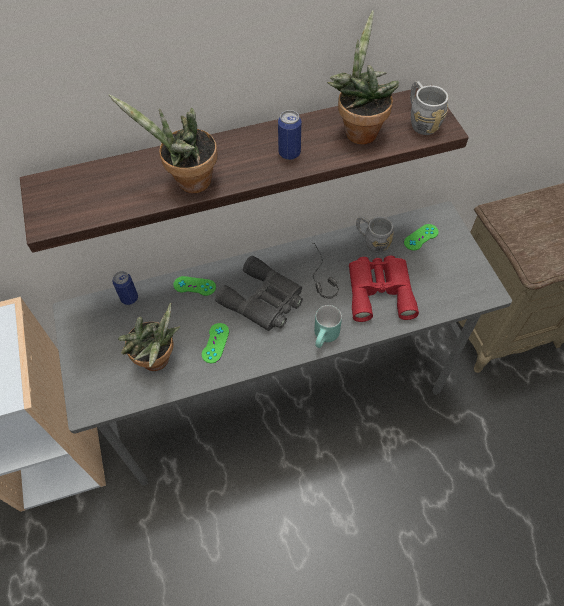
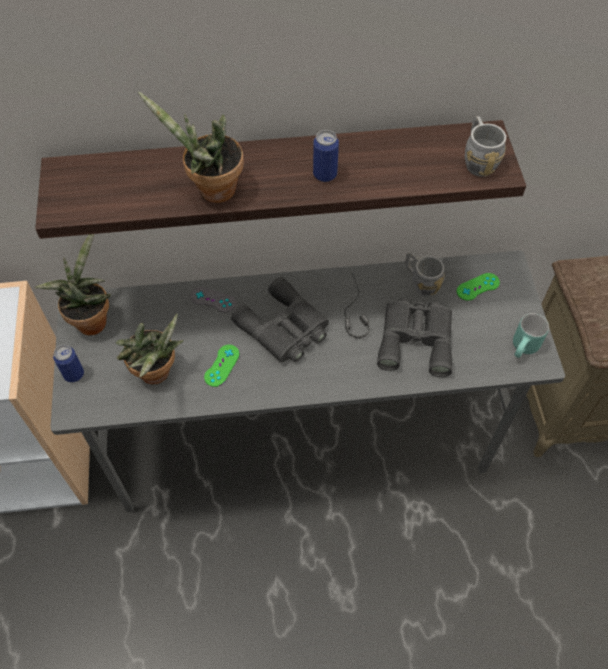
camera: 10 degrees right, 0 degrees up
can [112,271,138,305] -> can moved to [53,345,84,382]
green game controller [173,276,216,296] -> grey game controller [190,287,236,313]
turquoise mug [314,305,342,348] -> turquoise mug moved to [513,313,549,358]
potted plant [327,10,399,144] -> potted plant moved to [35,234,111,335]
red binoculars [349,256,419,322] -> grey binoculars [377,298,452,377]

